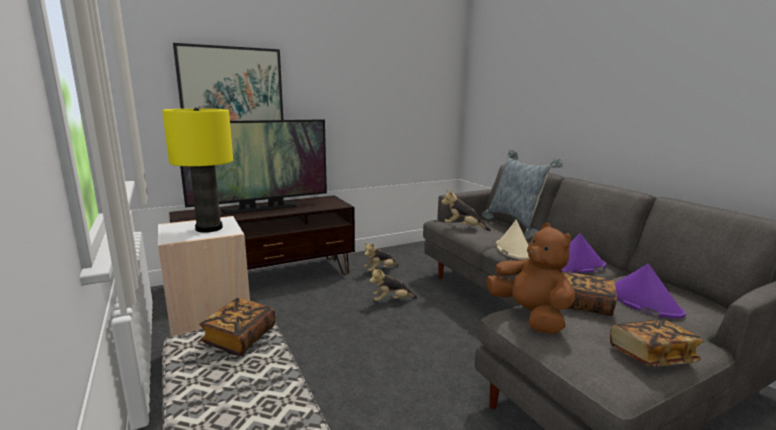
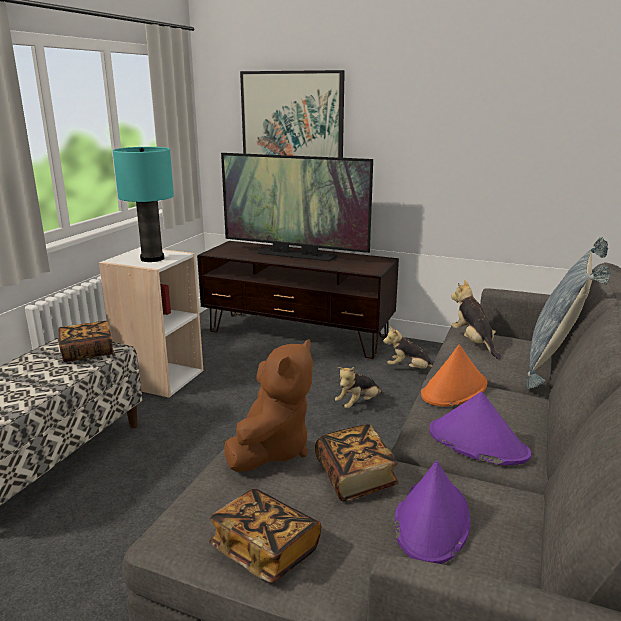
camera: 50 degrees right, 5 degrees up
yellow table lamp [162,108,233,233] -> turquoise table lamp [113,147,174,262]
plush toy [369,267,417,301] -> plush toy turned 75 degrees counterclockwise [335,367,382,409]
beige hat [496,220,530,260] -> orange hat [421,345,487,407]

